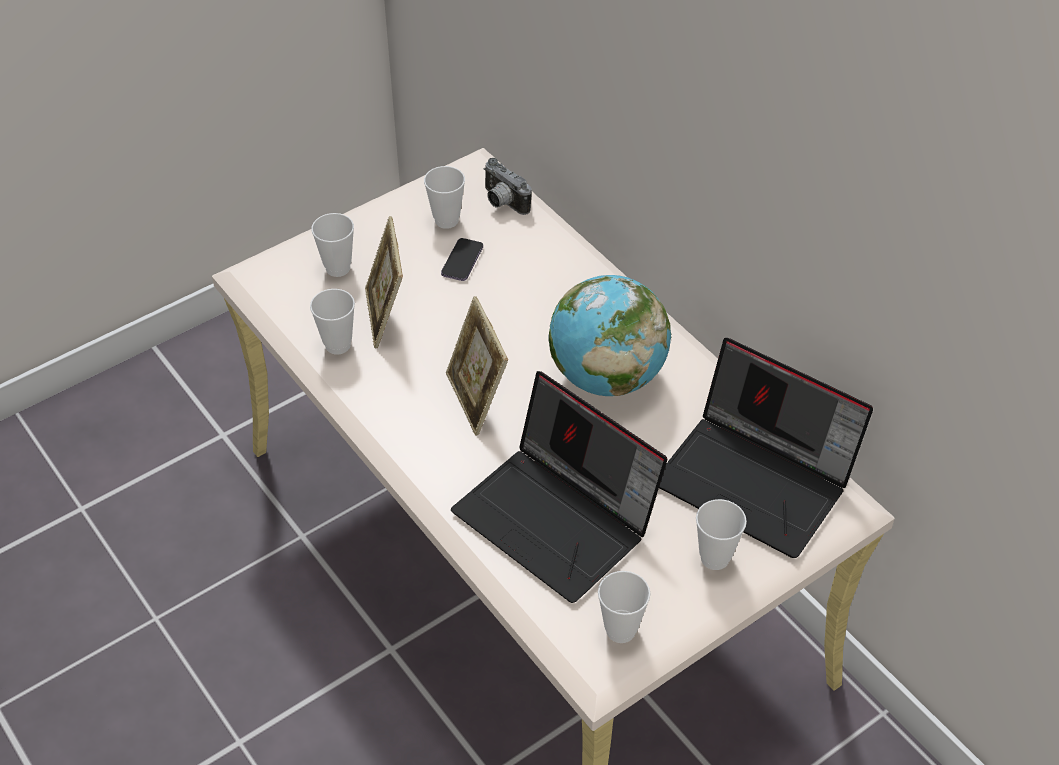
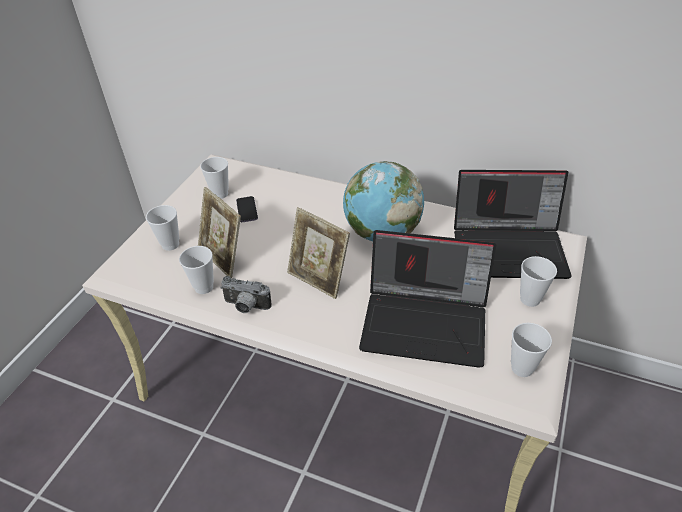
camera: 30 degrees left, 5 degrees down
camera [484,158,532,215] -> camera moved to [220,276,272,313]

